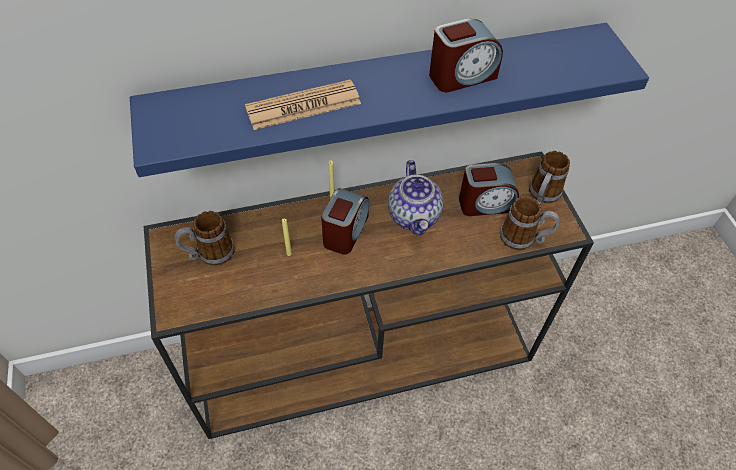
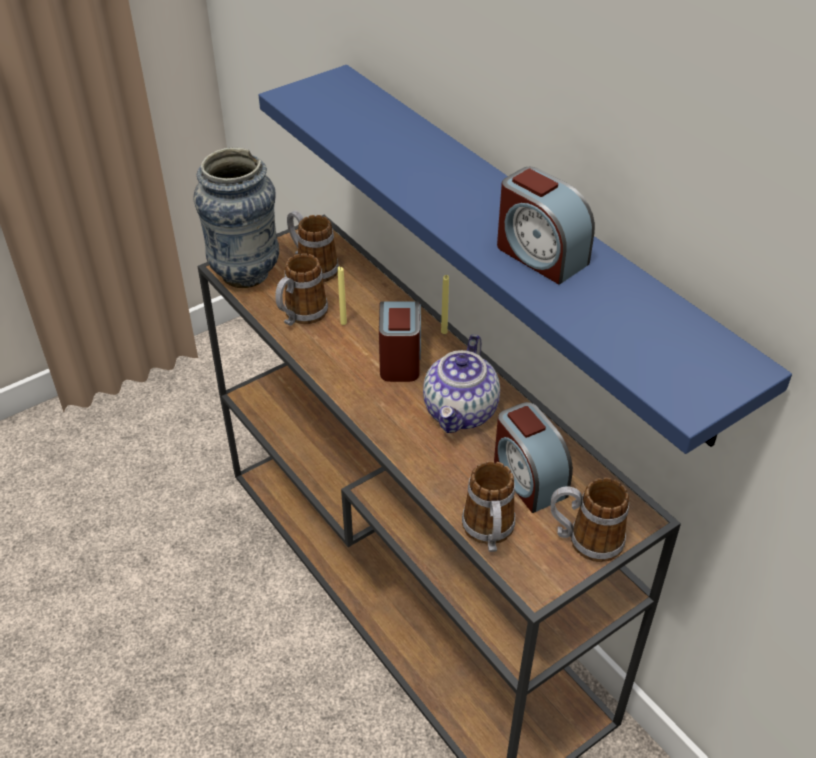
camera: 70 degrees right, 10 degrees down
newspaper [245,79,361,130] -> none
alarm clock [321,188,369,255] -> alarm clock turned 90 degrees counterclockwise [379,302,421,382]
teapot [388,160,444,236] -> teapot turned 45 degrees counterclockwise [423,334,500,433]
none -> vase [193,148,279,288]
none -> mug [275,253,328,326]

